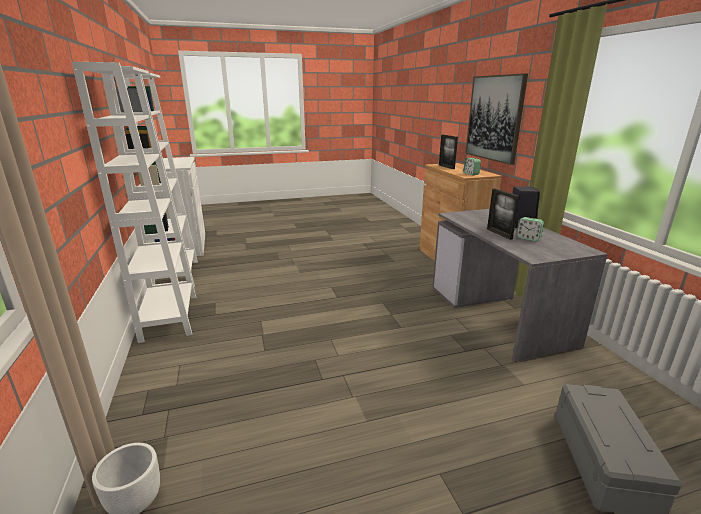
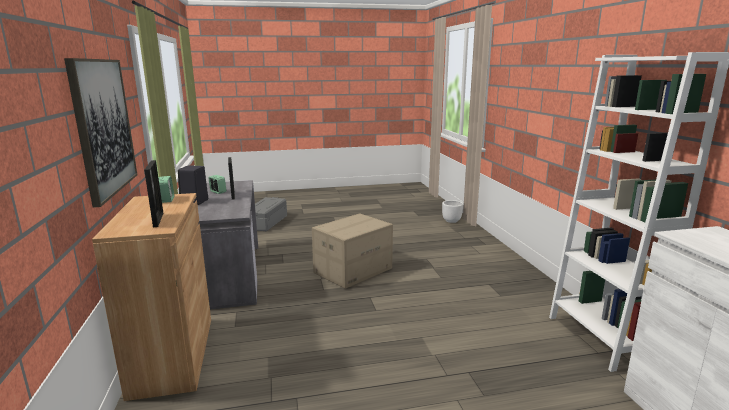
camera: 175 degrees left, 5 degrees down
white bookcase [72,62,196,343] -> none
none -> cardboard box [312,213,393,289]

